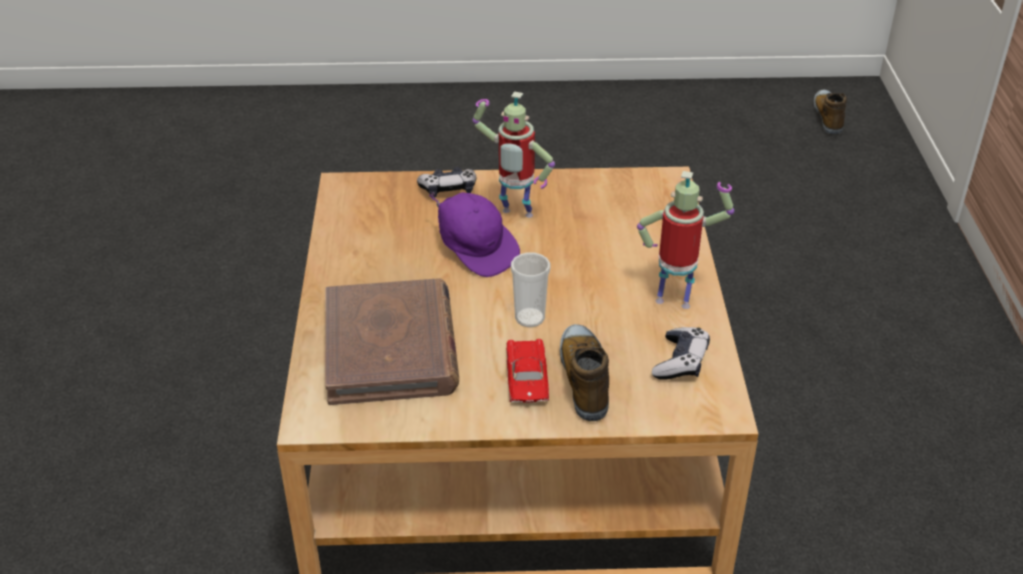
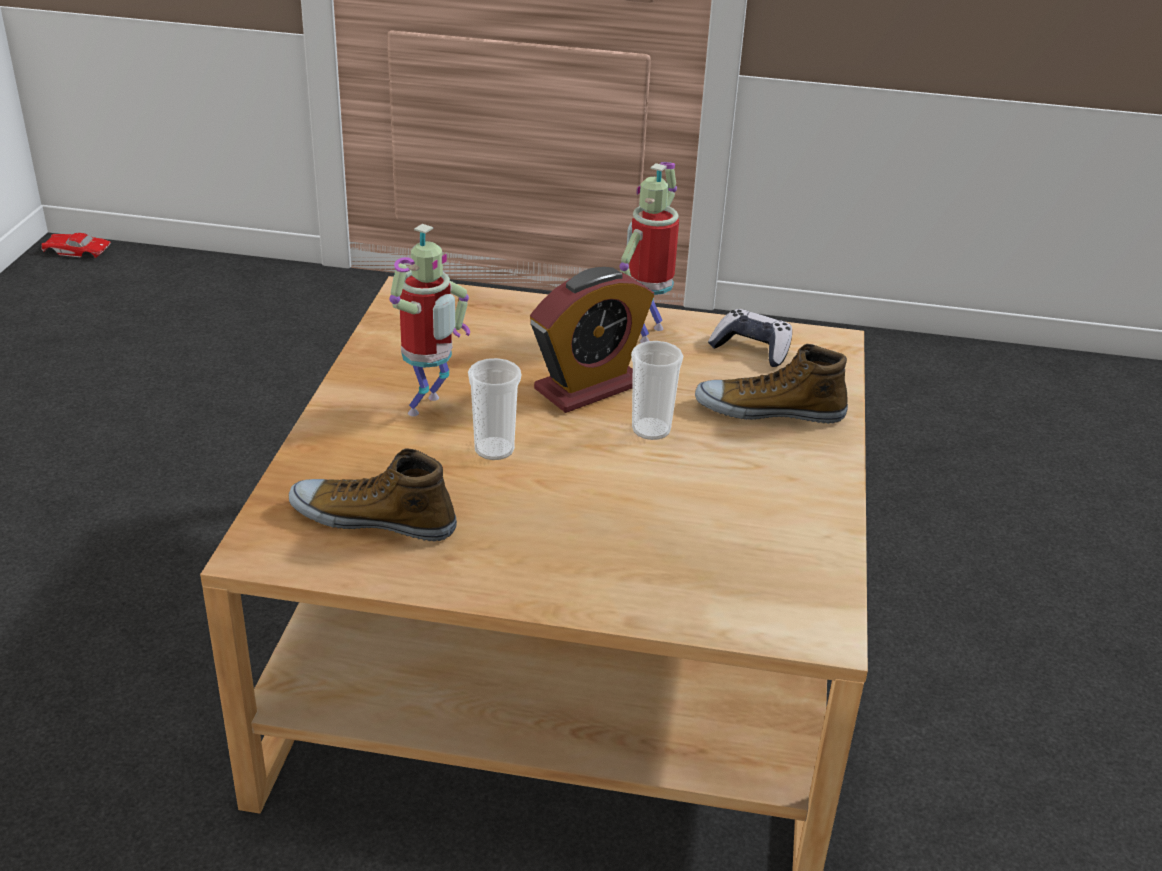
camera: 80 degrees left, 5 degrees down
brown book [325,278,459,405] -> none
game controller [417,167,477,198] -> none
purple cap [429,192,520,277] -> cup [468,358,522,460]
red toy car [506,339,549,402] -> red toy car moved to [41,233,111,258]
shoe [814,90,847,136] -> shoe moved to [289,448,457,542]
none -> alarm clock [530,267,654,413]

